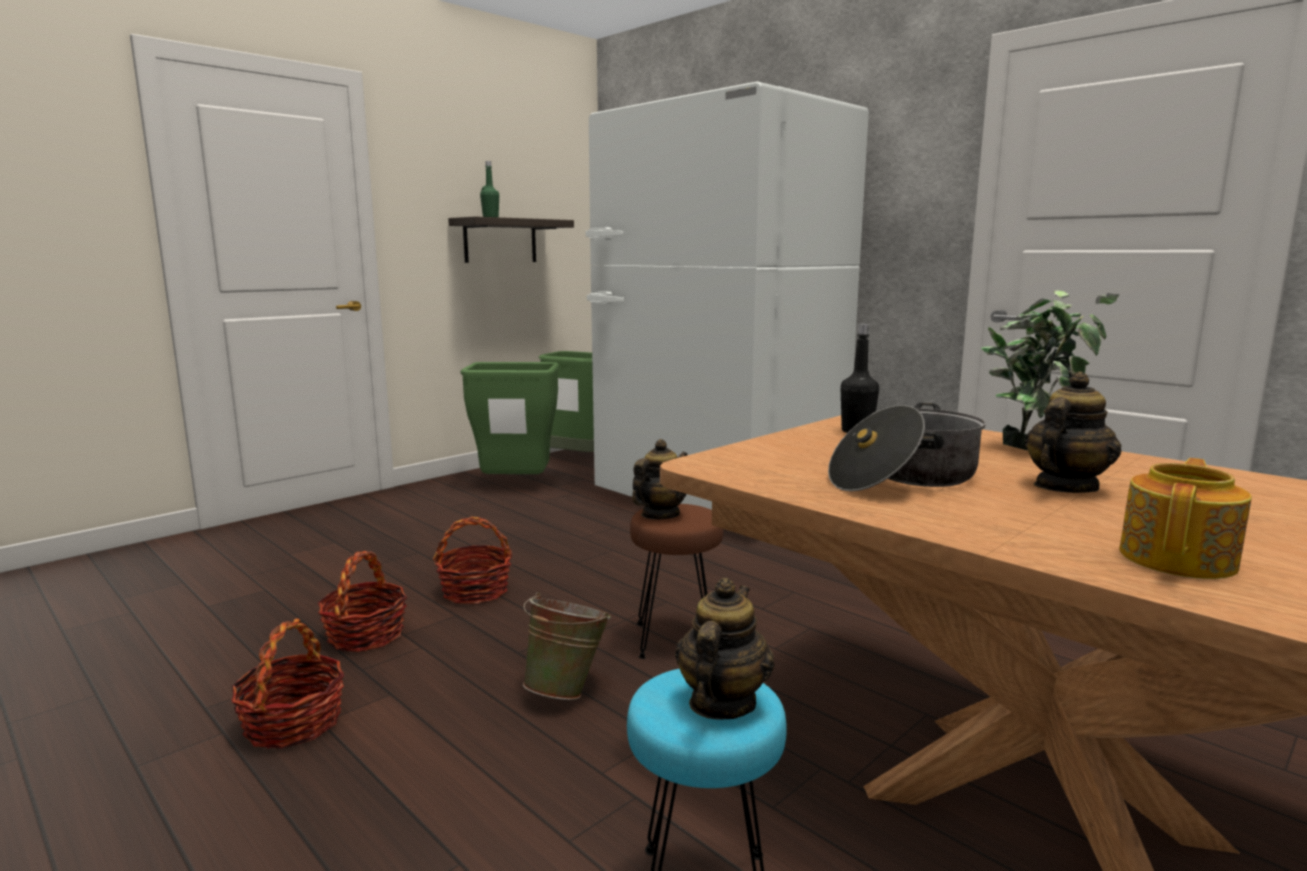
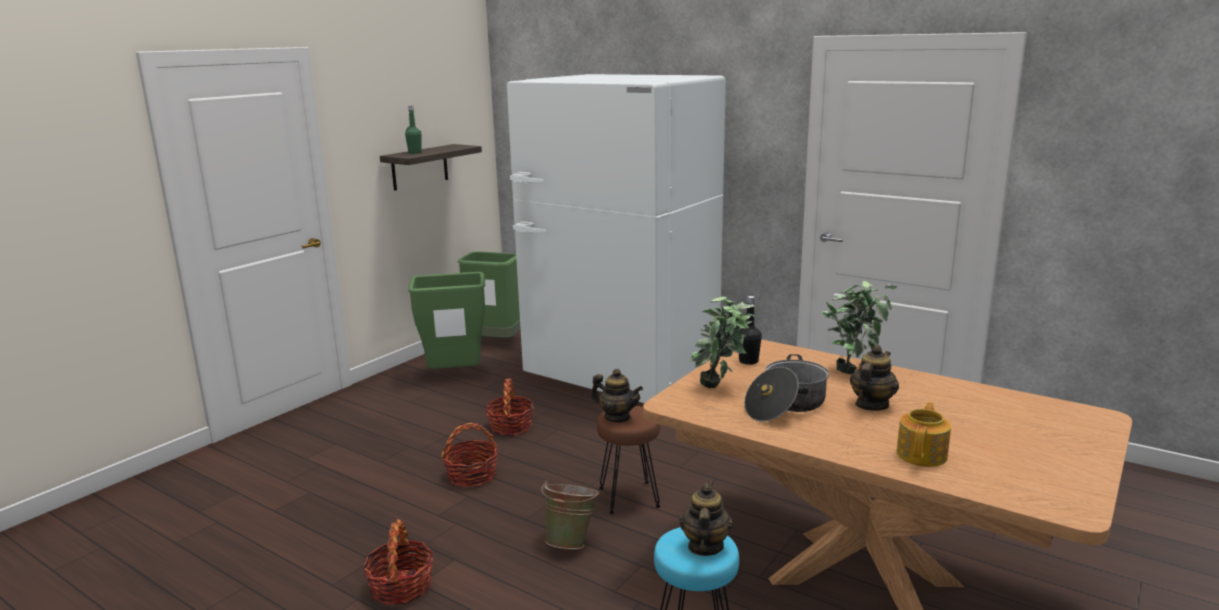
camera: 10 degrees left, 5 degrees up
basket [318,551,407,652] -> basket moved to [485,378,534,435]
teapot [632,439,687,519] -> teapot turned 90 degrees clockwise [591,369,643,422]
none -> potted plant [689,297,755,388]

